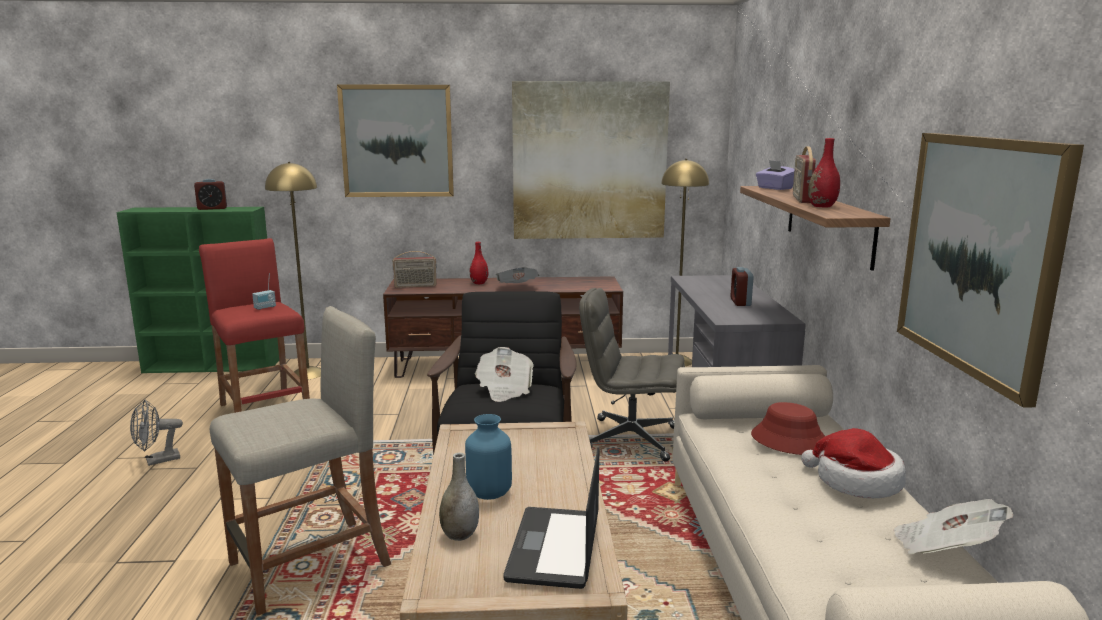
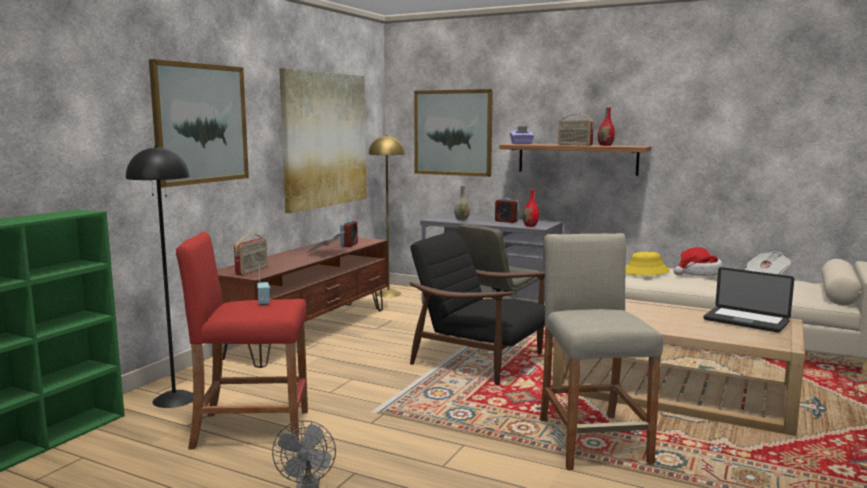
camera: 60 degrees left, 5 degrees down
alarm clock [194,179,227,210] -> alarm clock moved to [340,220,358,247]
yellow floor lamp [265,162,321,379] -> black floor lamp [126,146,193,408]
grey vase [439,453,479,541] -> grey vase moved to [454,186,470,221]
blue vase [465,414,512,500] -> none
red vase [470,242,488,284] -> red vase moved to [523,190,539,227]
newspaper [475,347,534,402] -> none
red hat [751,402,825,455] -> yellow hat [625,252,670,275]
picture [897,133,1084,408] -> picture moved to [414,89,493,177]

